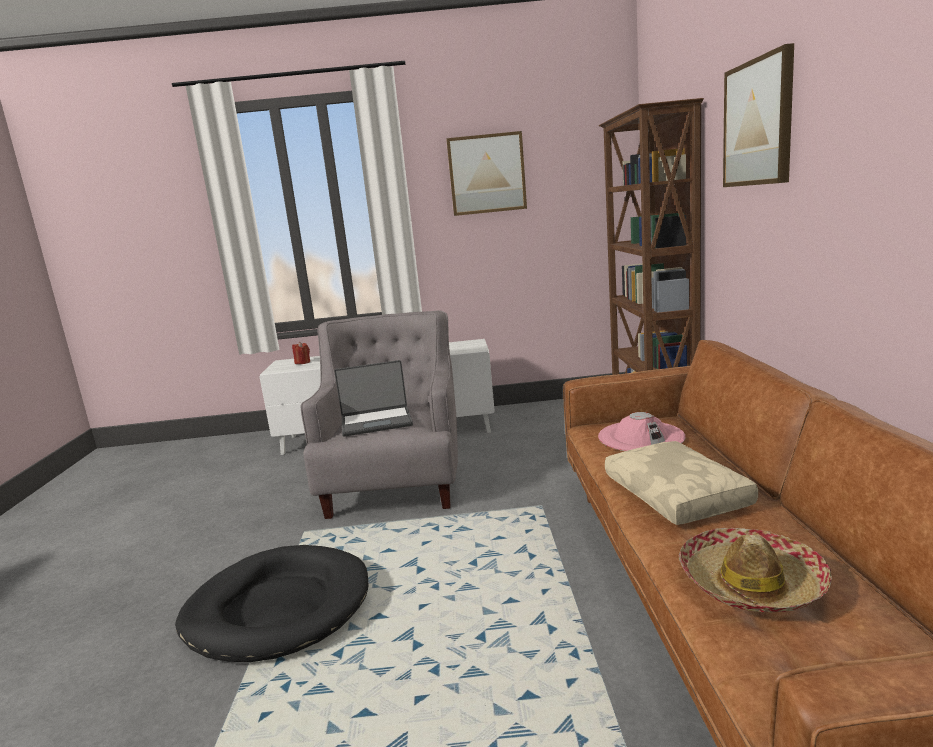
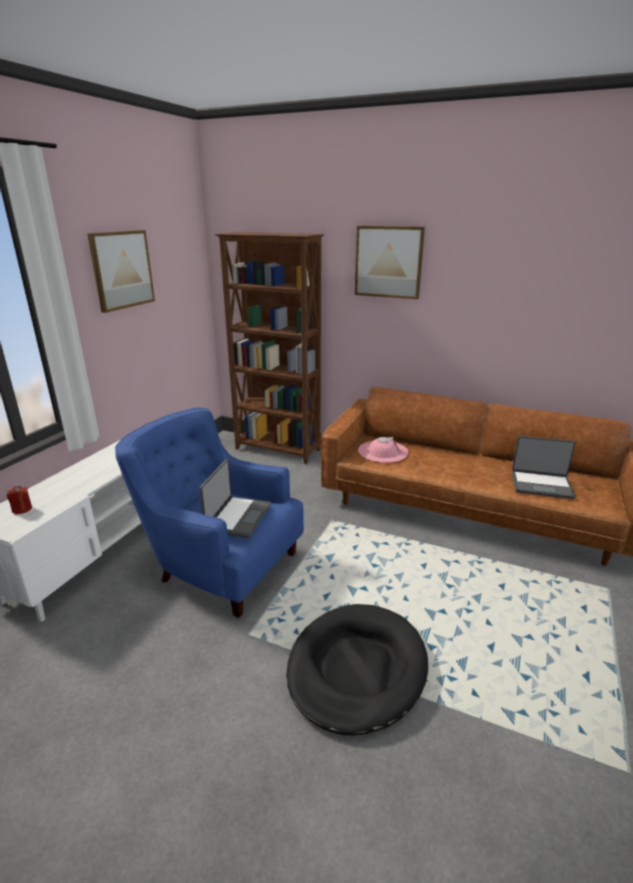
camera: 65 degrees left, 10 degrees up
grey armchair [300,311,458,519] -> blue armchair [115,408,304,618]
beige pillow [605,441,758,525] -> none
hat [679,528,832,613] -> laptop [512,436,575,499]

